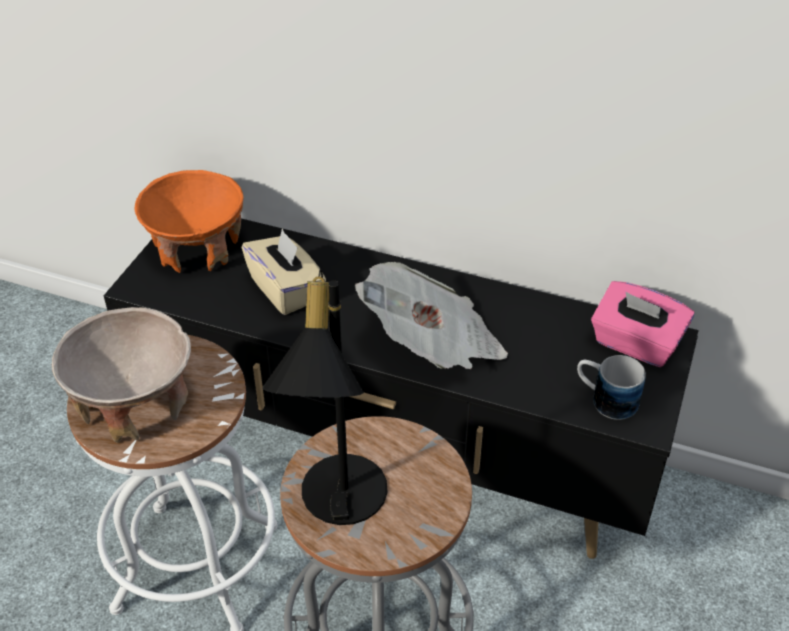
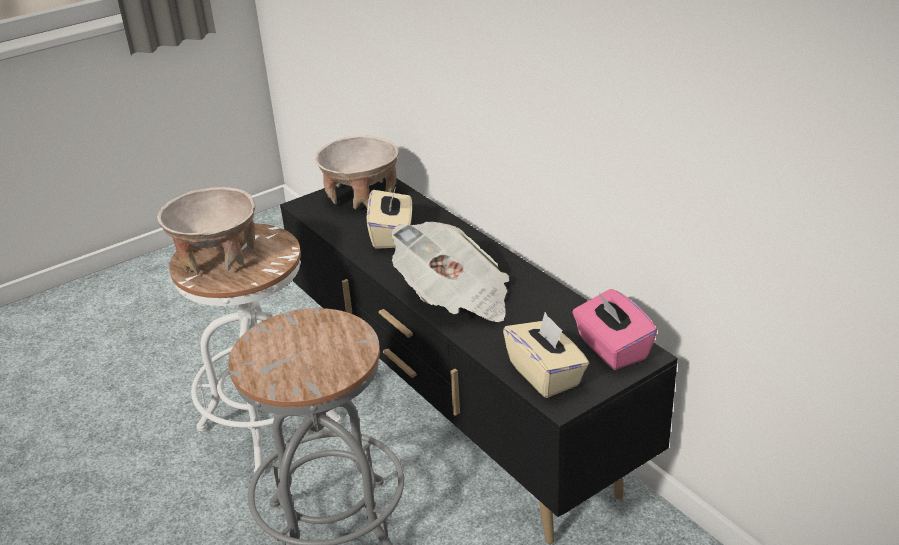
camera: 35 degrees right, 10 degrees down
orange bowl [135,170,244,273] -> beige bowl [315,135,399,209]
black table lamp [262,270,387,525] -> none
mug [577,355,646,420] -> beige tissue box [503,312,589,398]

